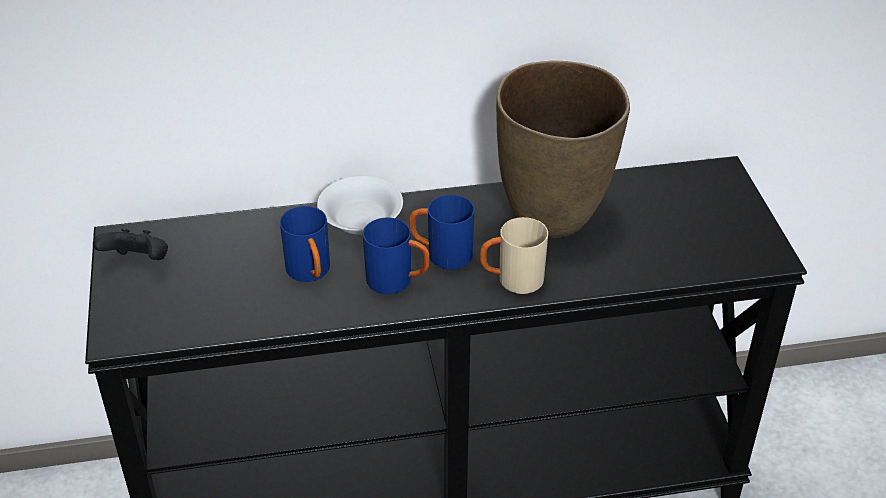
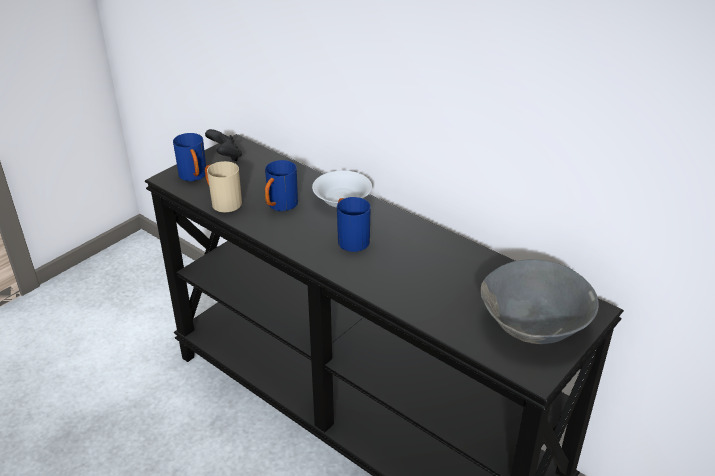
camera: 50 degrees right, 5 degrees down
blue mug [363,217,430,294] -> blue mug moved to [173,133,206,181]
beige mug [480,217,548,294] -> beige mug moved to [205,161,242,212]
brown vase [496,61,630,238] -> none
none -> grey bowl [480,259,599,344]

